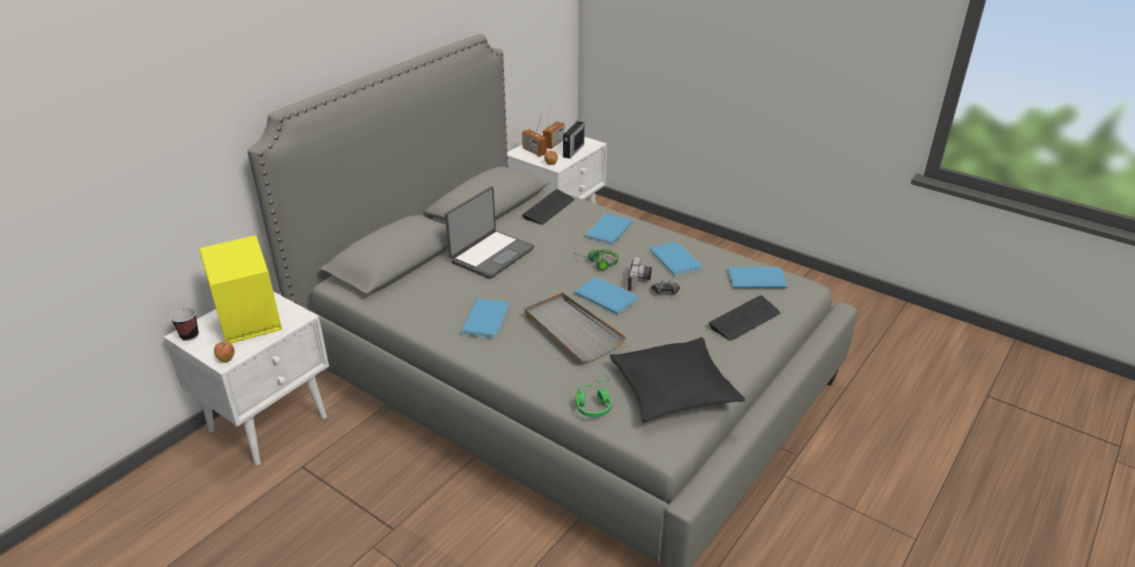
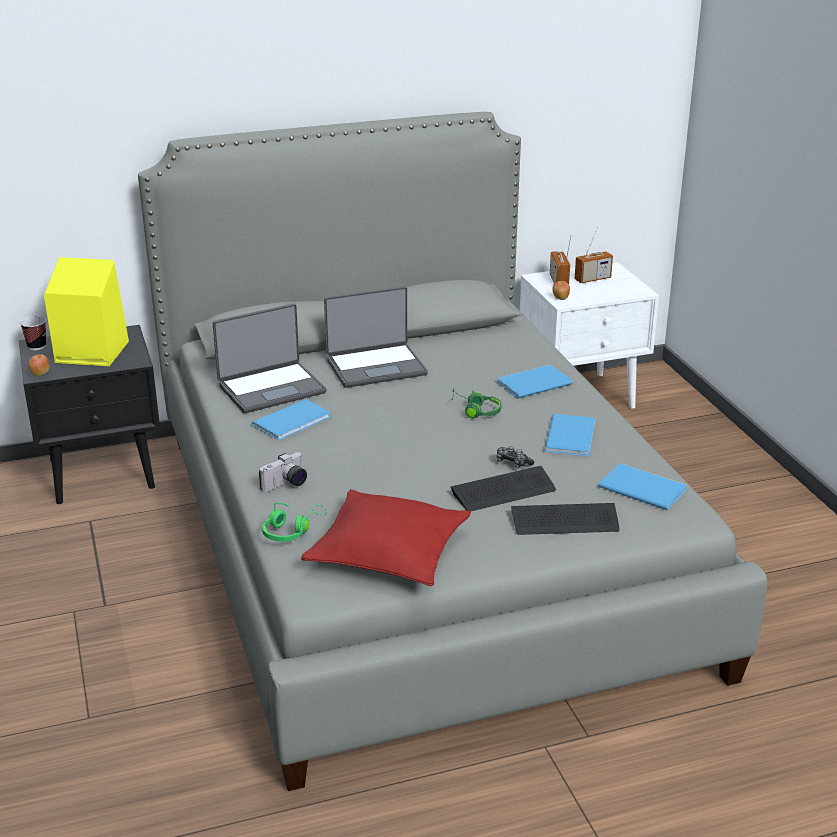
camera: 35 degrees right, 5 degrees down
white nightstand [164,291,329,466] -> black nightstand [19,325,160,504]
keyboard [522,189,575,225] -> keyboard moved to [451,466,556,511]
grey tray [524,292,626,362] -> none
radio [563,119,584,159] -> none
blue book [575,277,638,315] -> none
black pillow [610,337,745,422] -> red pillow [301,489,471,586]
camera [628,258,652,291] -> camera moved to [259,452,307,492]
none -> laptop [213,303,326,413]

